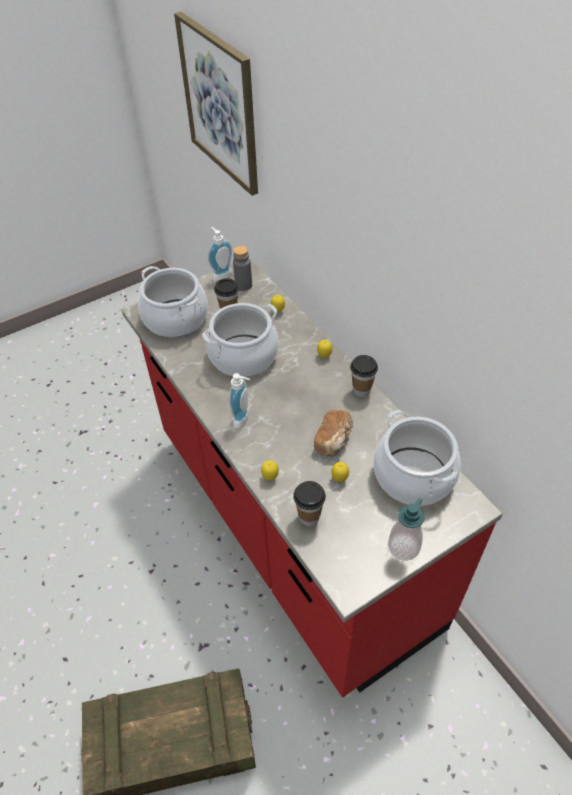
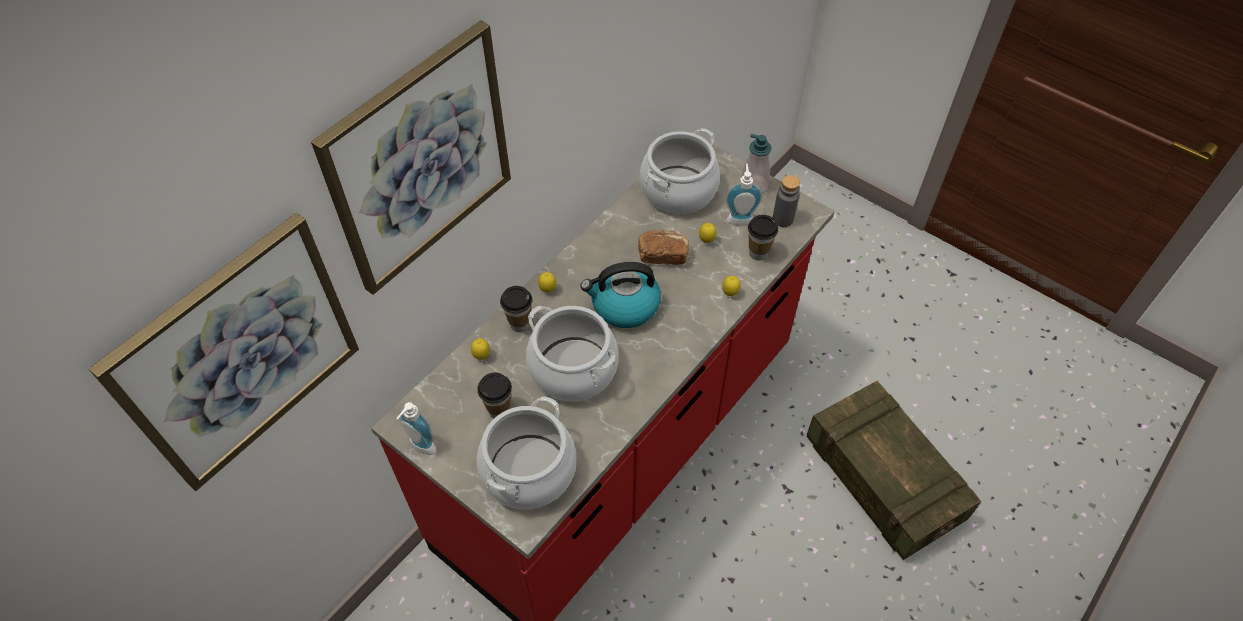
camera: 110 degrees left, 5 degrees up
soap dispenser [229,373,250,429] -> soap dispenser moved to [725,164,763,226]
grey bottle [233,246,252,291] -> grey bottle moved to [773,175,800,227]
cup [350,355,378,397] -> cup moved to [500,286,532,332]
none -> picture [311,20,511,295]
none -> kettle [580,262,661,328]

